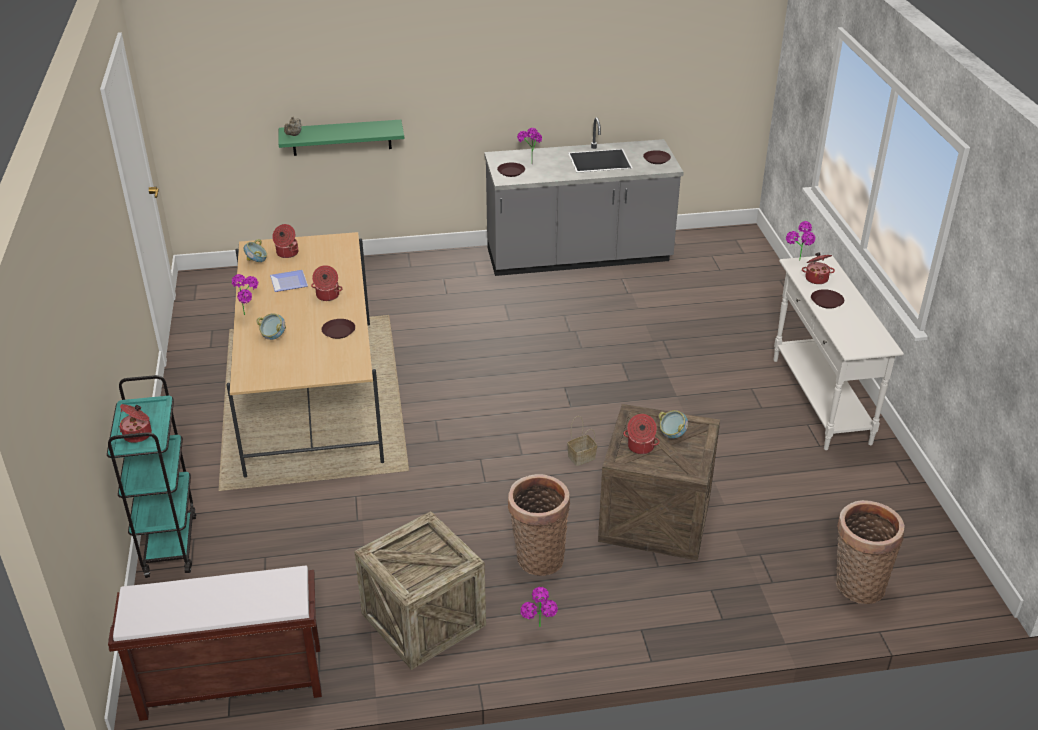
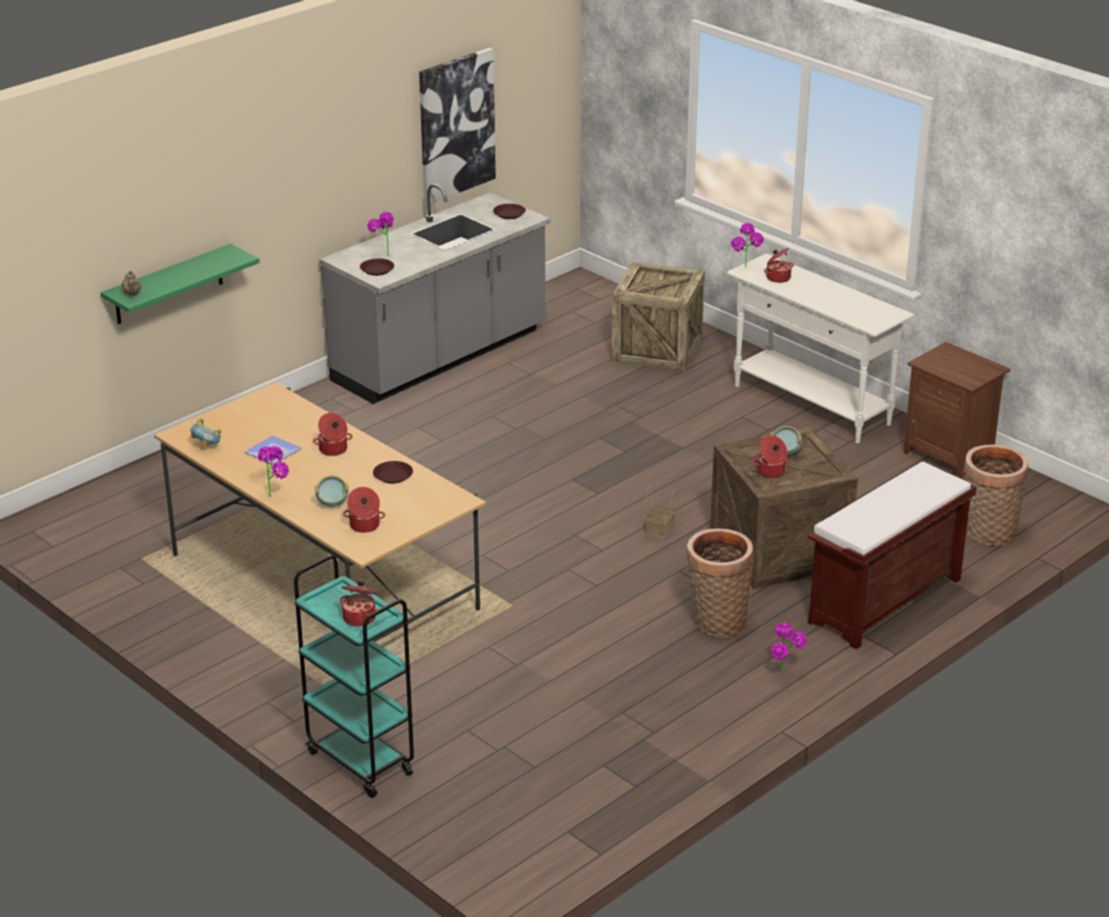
camera: 35 degrees left, 5 degrees down
brown bench [108,565,322,721] -> brown bench moved to [808,461,976,649]
cooking pot [272,224,298,258] -> cooking pot moved to [343,487,385,533]
crate [354,511,486,670] -> crate moved to [612,262,705,372]
brown plate [811,289,844,309] -> none
none -> picture [419,48,496,204]
none -> brown nightstand [903,342,1011,479]

